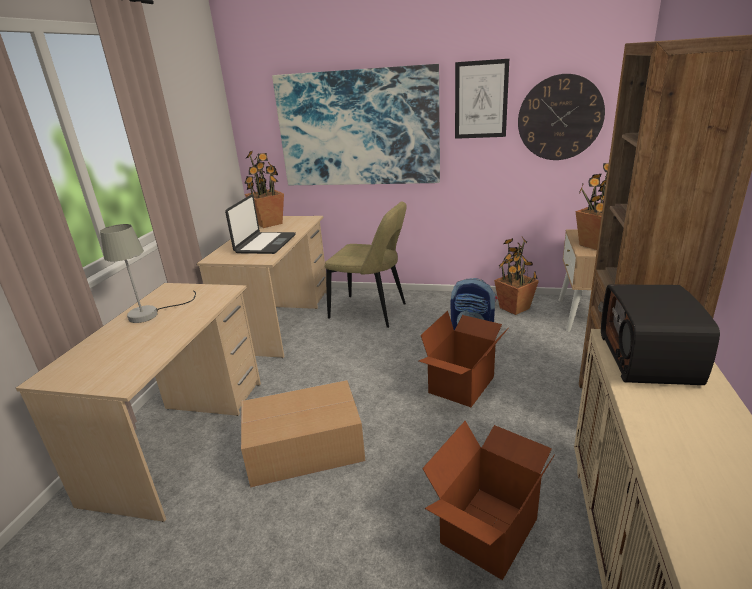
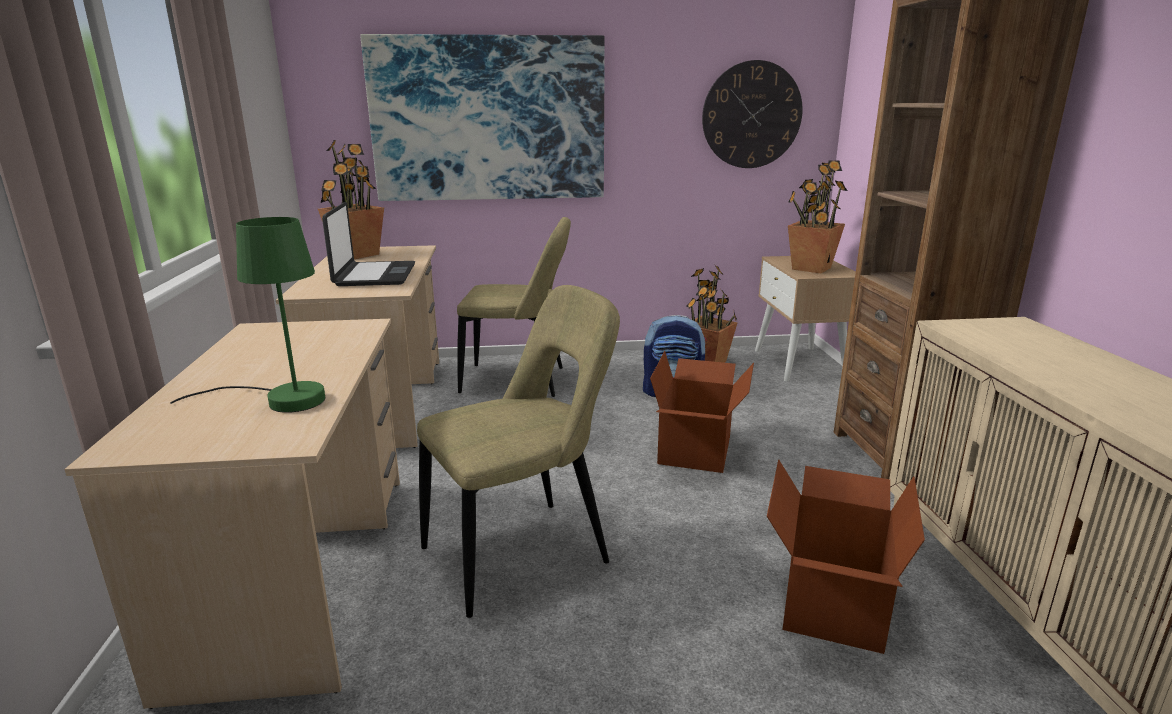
camera: 20 degrees left, 5 degrees down
grey table lamp [100,224,196,323] -> none
cardboard box [241,380,365,487] -> beige chair [417,285,620,618]
picture [455,59,509,139] -> none
radio [601,284,720,385] -> none
none -> green table lamp [170,217,325,413]

